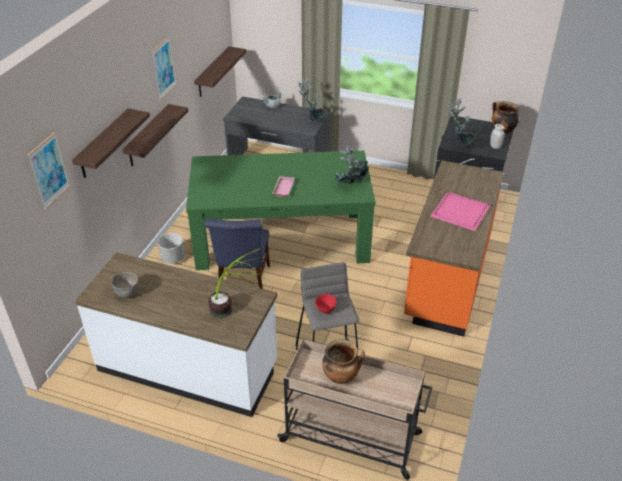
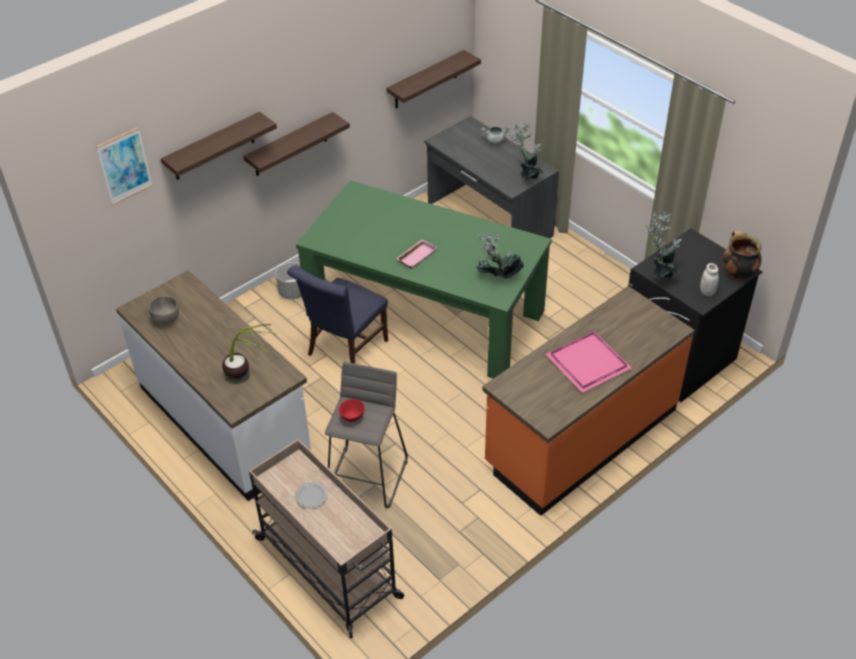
camera: 30 degrees right, 5 degrees up
picture [152,36,176,100] -> none
cooking pot [322,339,365,384] -> plate [295,482,328,508]

